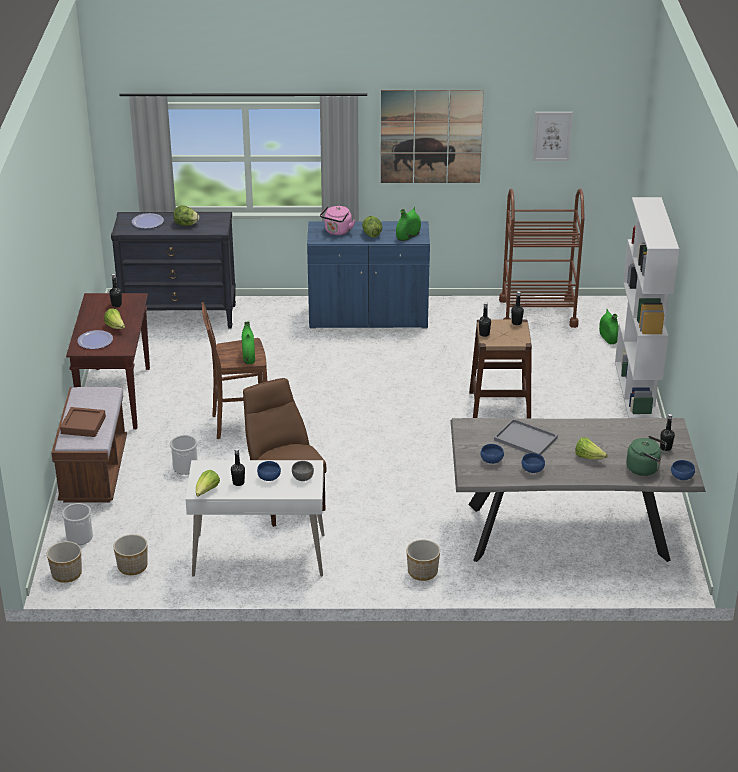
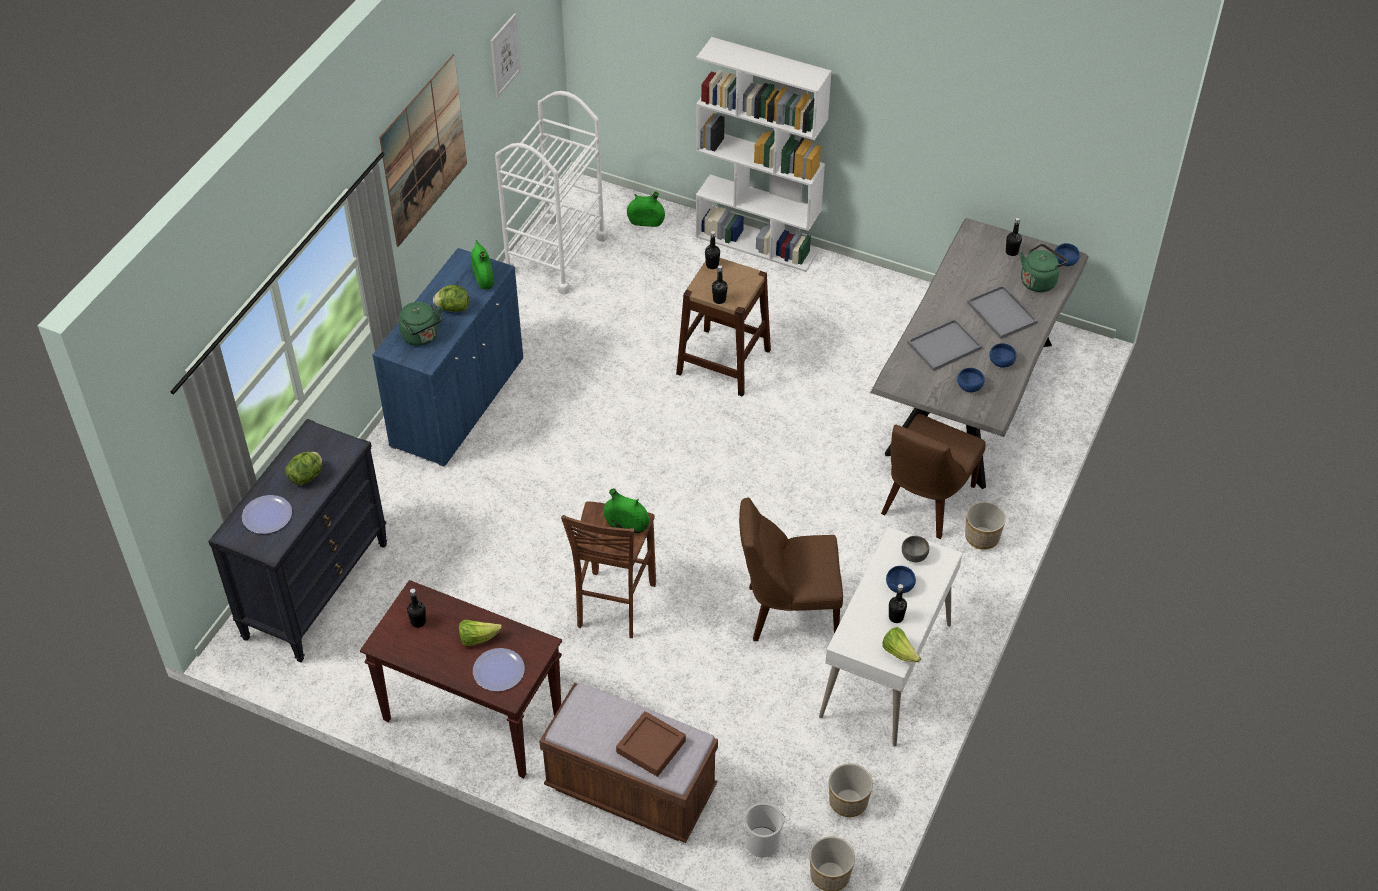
camera: 65 degrees left, 15 degrees up
bucket [170,435,198,475] -> none
pink kettle [320,206,355,235] -> green kettle [398,302,443,346]
brown cart [499,189,585,328] -> white cart [495,91,608,294]
lettuce [575,437,608,460] -> grey tray [967,285,1038,339]
none -> brown chair [881,414,986,539]

